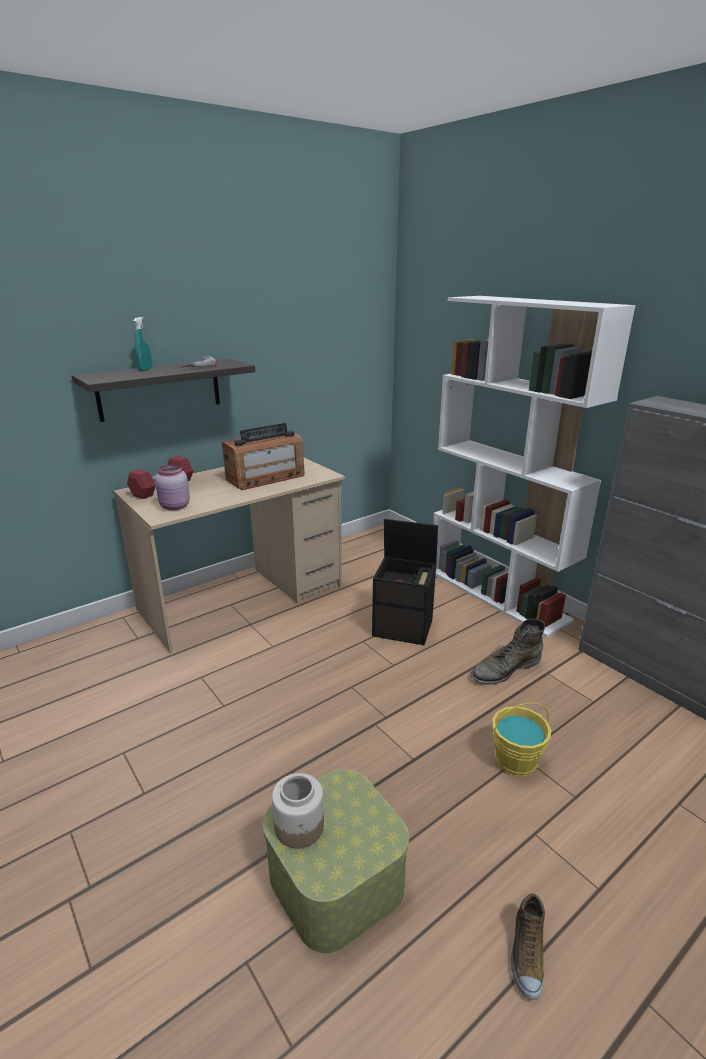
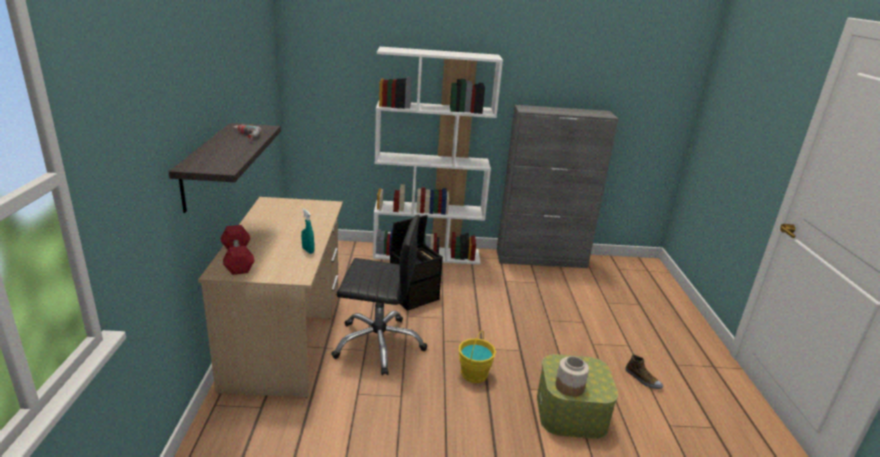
camera: 55 degrees left, 0 degrees up
turquoise spray bottle [133,317,152,372] -> turquoise spray bottle moved to [301,209,314,254]
pink jar [155,465,190,510] -> none
radio [222,423,305,490] -> none
green boot [471,619,545,685] -> none
yellow bucket [493,702,551,777] -> yellow bucket moved to [459,330,496,383]
none -> black office chair [331,215,427,375]

